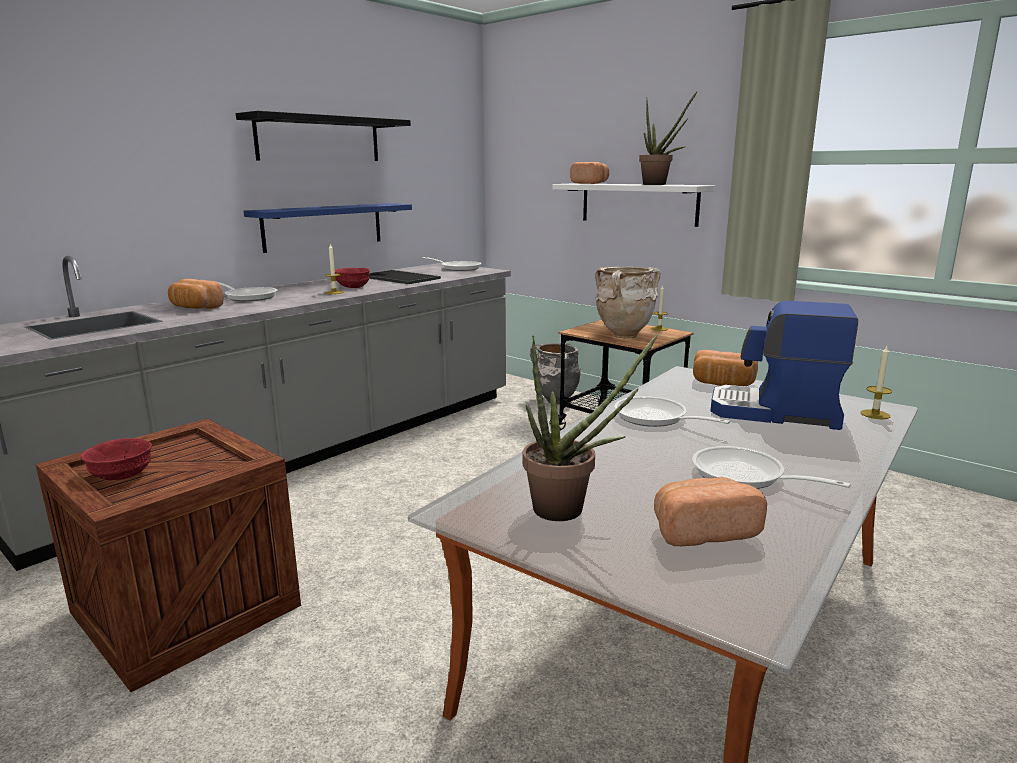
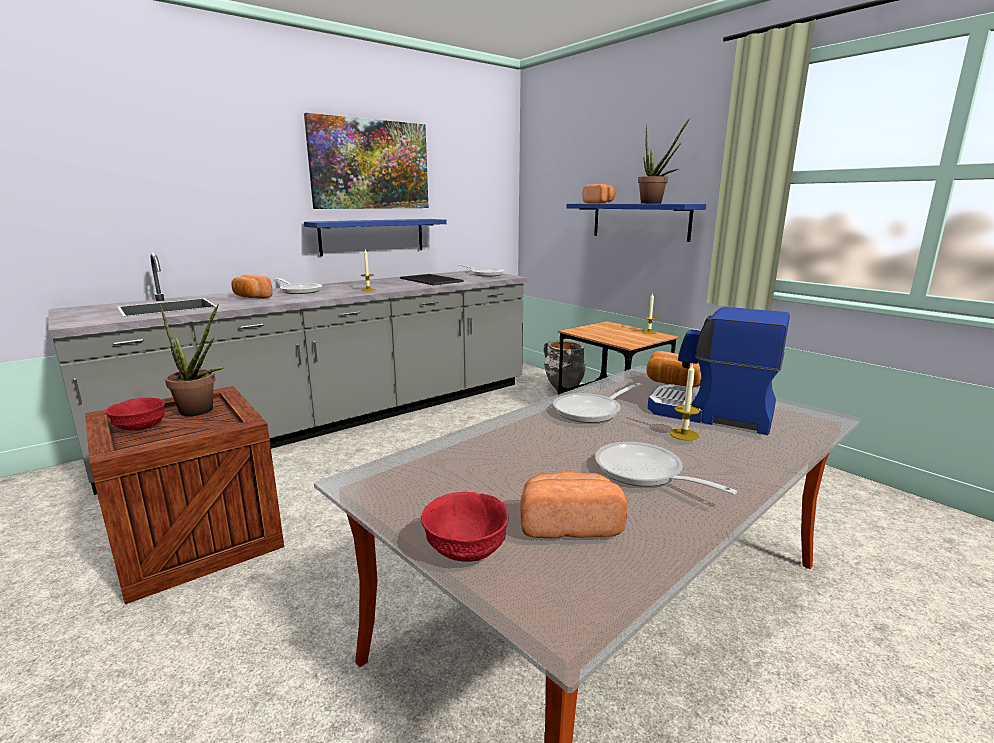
camera: 10 degrees right, 0 degrees up
black shelf [236,111,411,161] -> picture [304,113,429,209]
red bowl [335,268,370,288] -> red bowl moved to [421,492,508,562]
potted plant [523,333,658,521] -> potted plant moved to [160,303,224,416]
white shelf [552,183,716,227] -> blue shelf [566,204,706,242]
beige vase [595,266,661,338] -> none
frying pan [614,396,730,427] -> frying pan turned 90 degrees counterclockwise [553,383,642,423]
candle [860,346,892,419] -> candle moved to [670,363,700,441]

